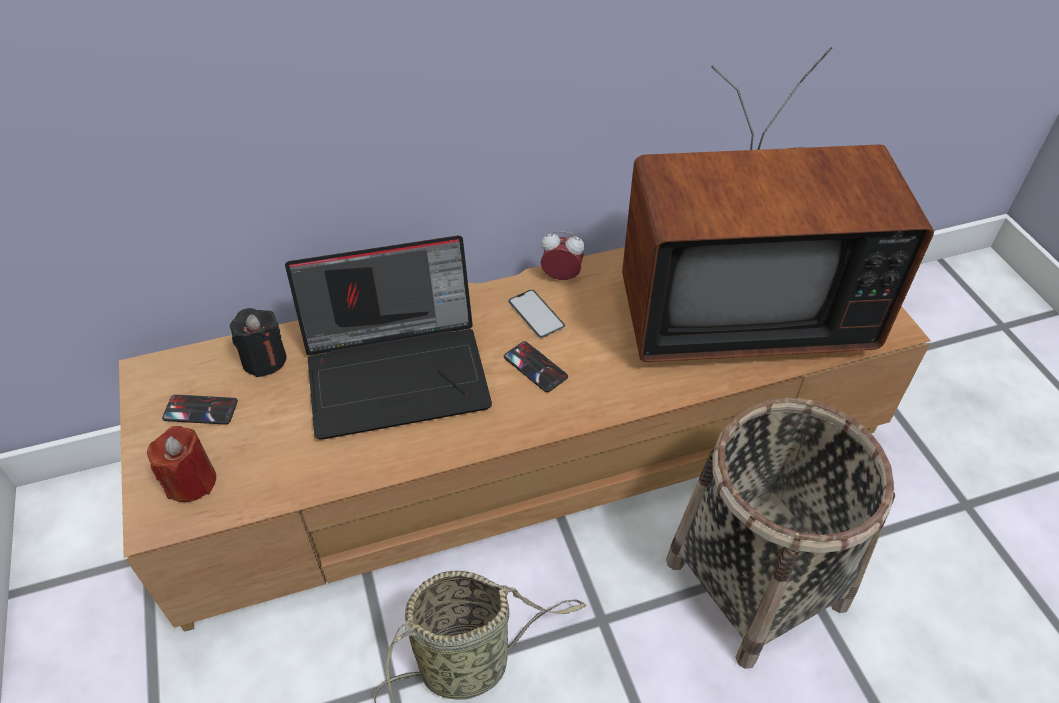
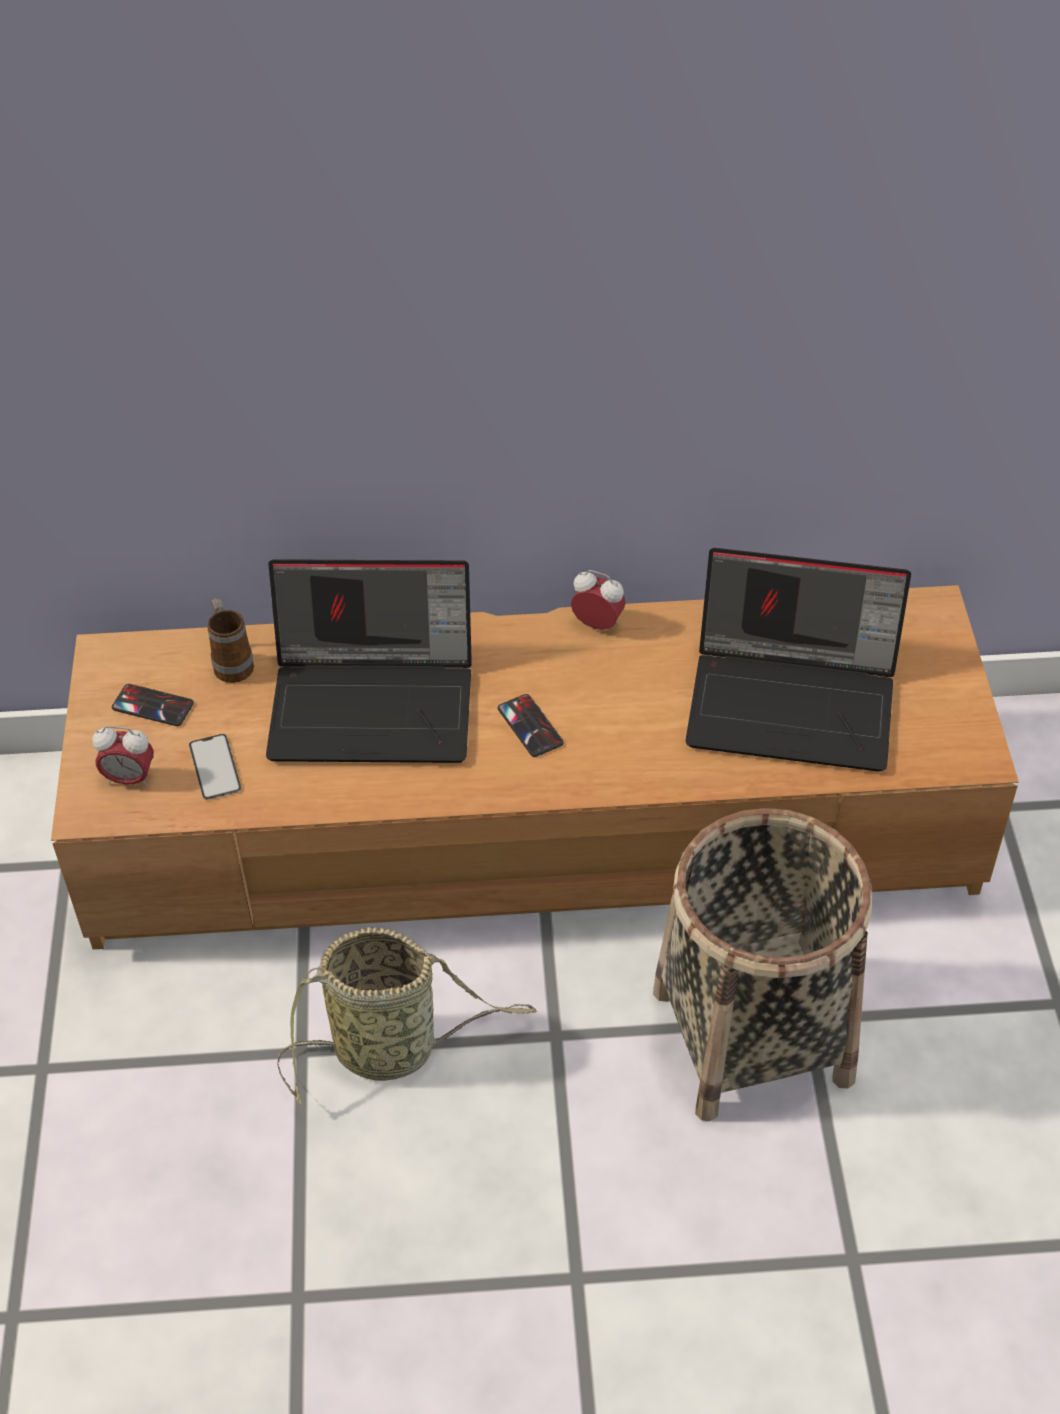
camera: 15 degrees right, 0 degrees up
red candle [147,426,216,502] -> alarm clock [92,726,154,788]
black candle [230,308,286,377] -> mug [207,598,254,683]
phone [508,290,565,338] -> phone moved to [189,734,241,800]
television [622,47,934,362] -> laptop [686,548,911,772]

